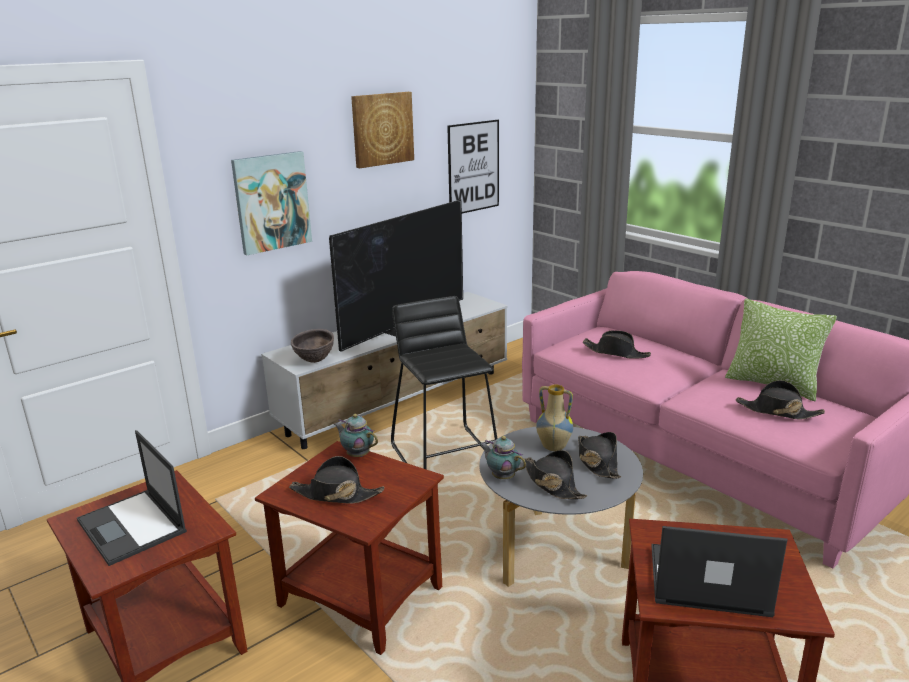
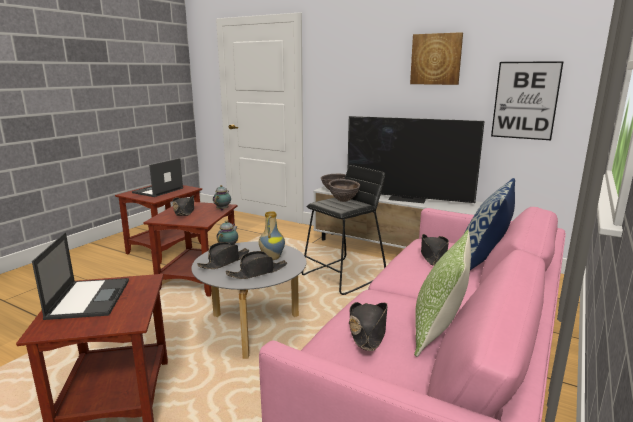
camera: 70 degrees right, 5 degrees down
picture [231,151,312,255] -> none
none -> brown bowl [329,179,360,202]
none -> pillow [464,178,515,270]

